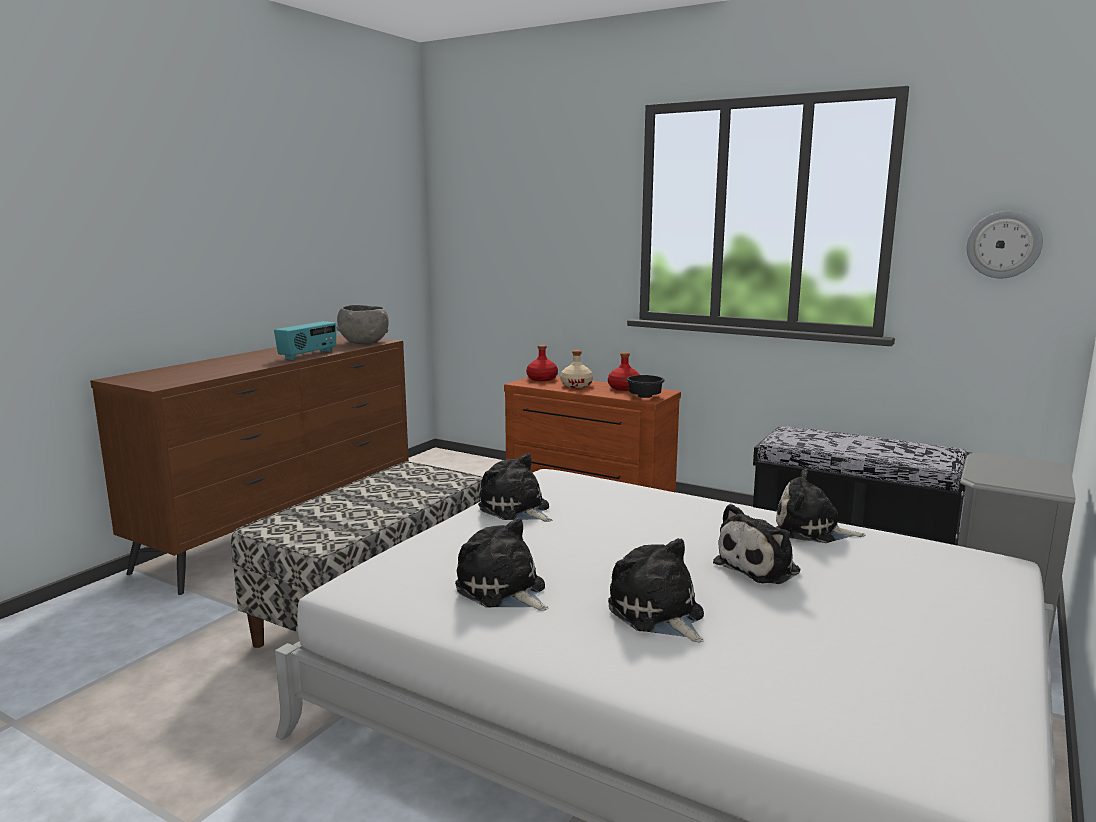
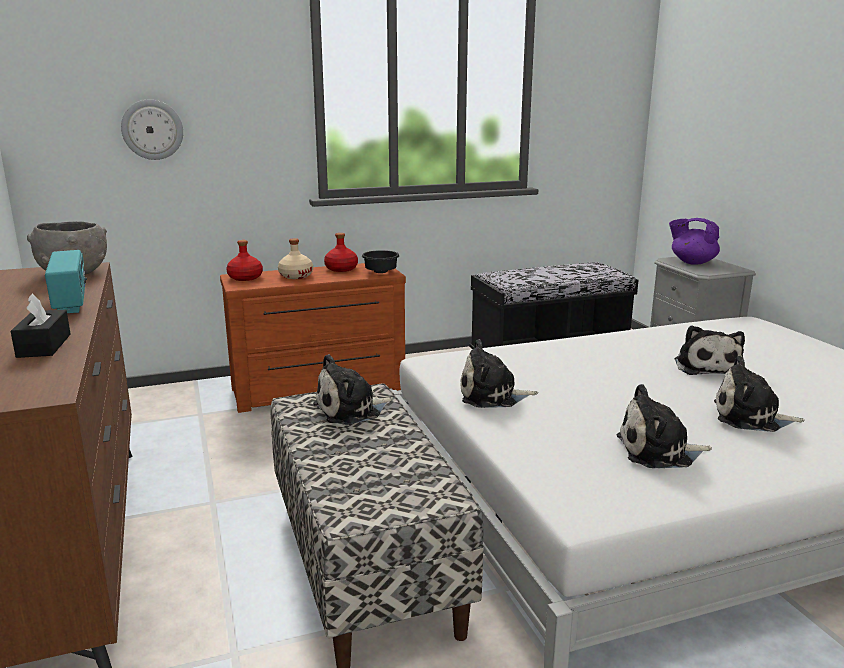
camera: 50 degrees left, 5 degrees up
plush toy [776,469,866,543] -> plush toy moved to [313,354,393,425]
wall clock [966,211,1043,278] -> wall clock moved to [121,99,183,160]
none -> black tissue box [11,294,71,358]
none -> purple teapot [669,218,720,265]

